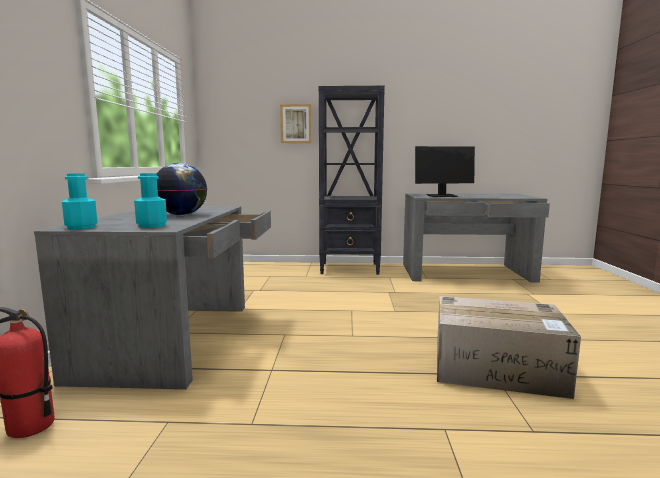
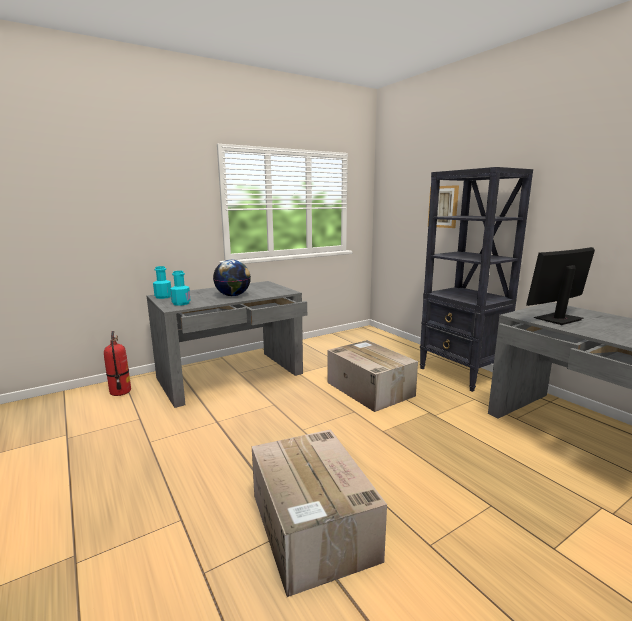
camera: 55 degrees right, 5 degrees up
monitor [415,146,475,197] -> monitor turned 105 degrees clockwise [526,247,595,325]
none -> cardboard box [328,340,418,412]

